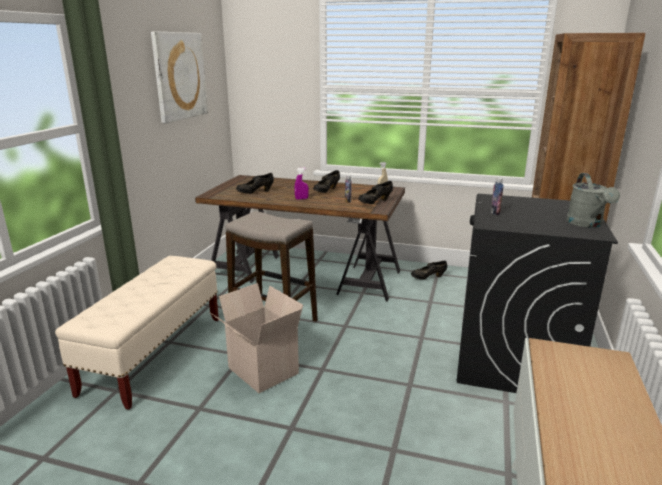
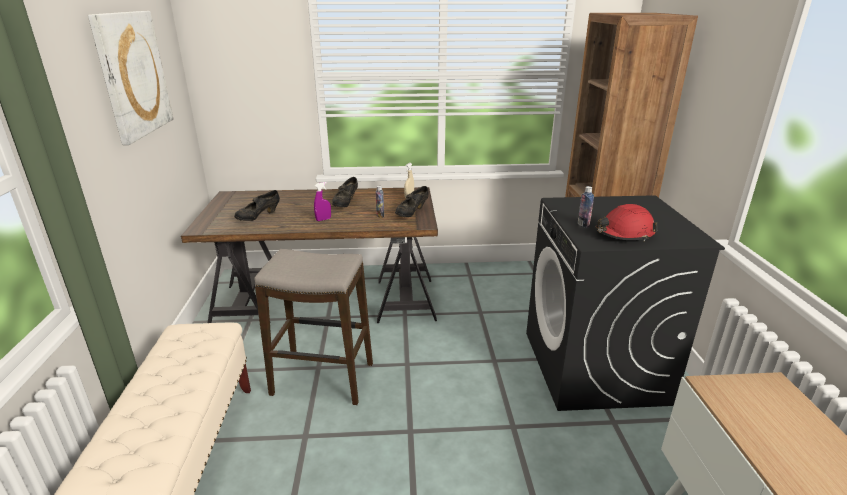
camera: 20 degrees left, 5 degrees up
cardboard box [209,283,303,393] -> none
black shoe [411,261,447,280] -> none
grey watering can [566,173,620,228] -> none
none -> red hard hat [595,204,658,241]

